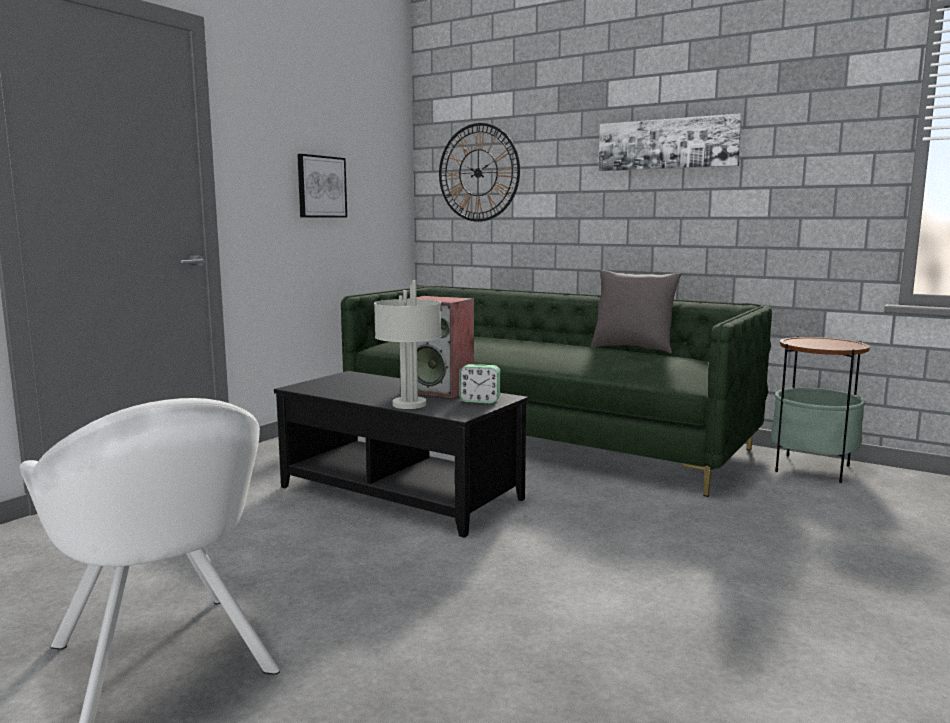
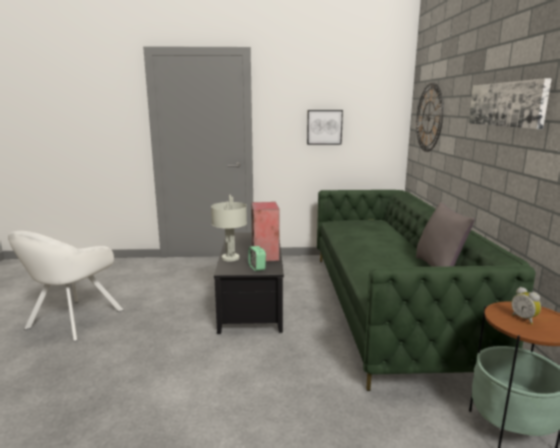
camera: 55 degrees right, 5 degrees up
none -> alarm clock [511,287,541,324]

